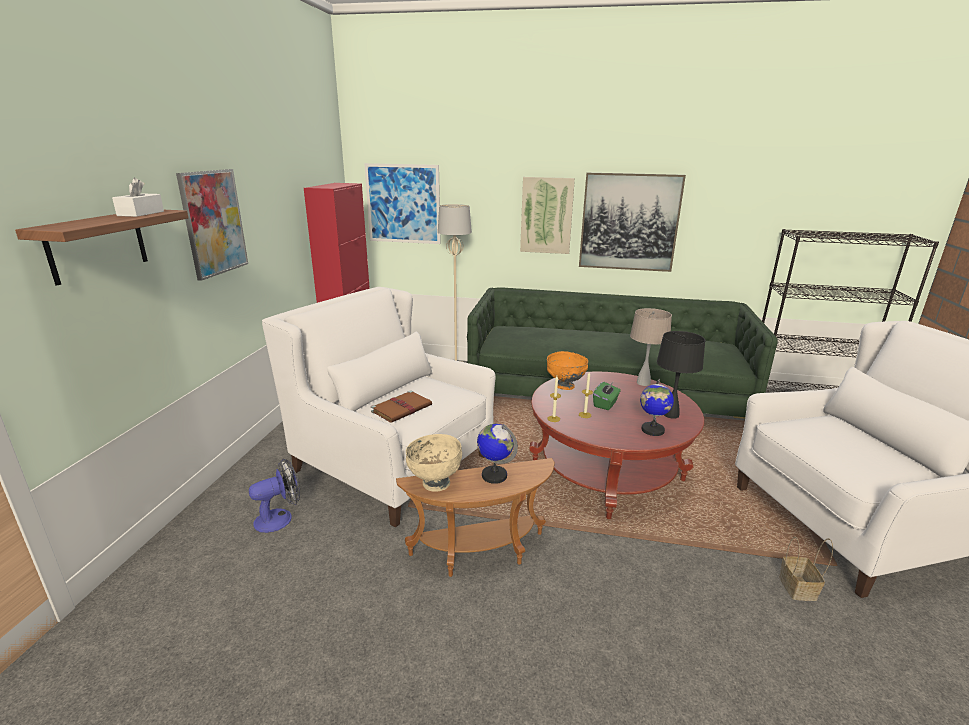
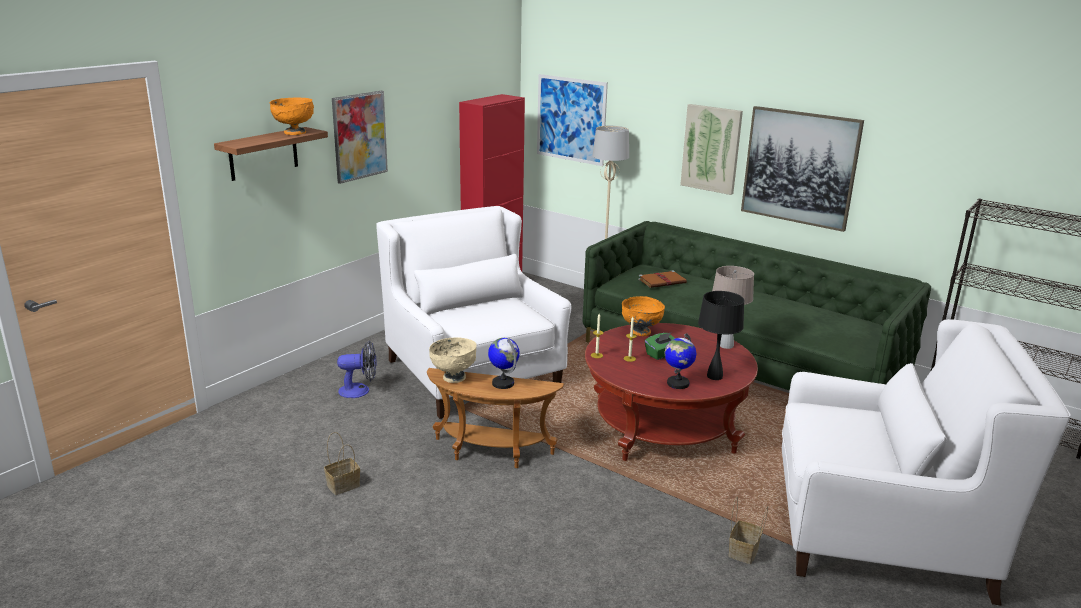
camera: 25 degrees right, 0 degrees up
white tissue box [112,178,164,217] -> orange bowl [270,98,314,135]
brown book [371,390,432,423] -> brown book moved to [638,270,687,288]
none -> basket [324,432,360,495]

